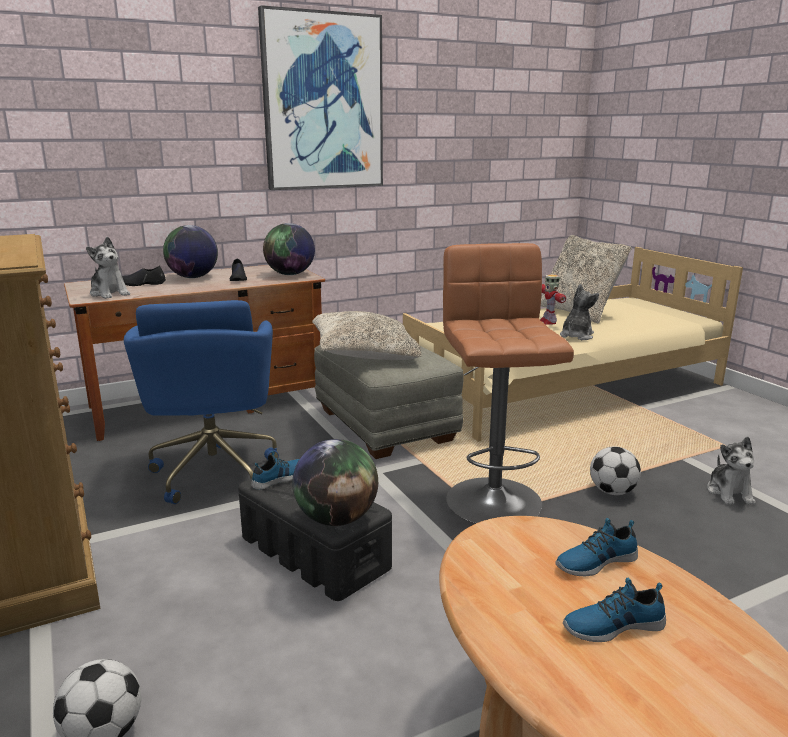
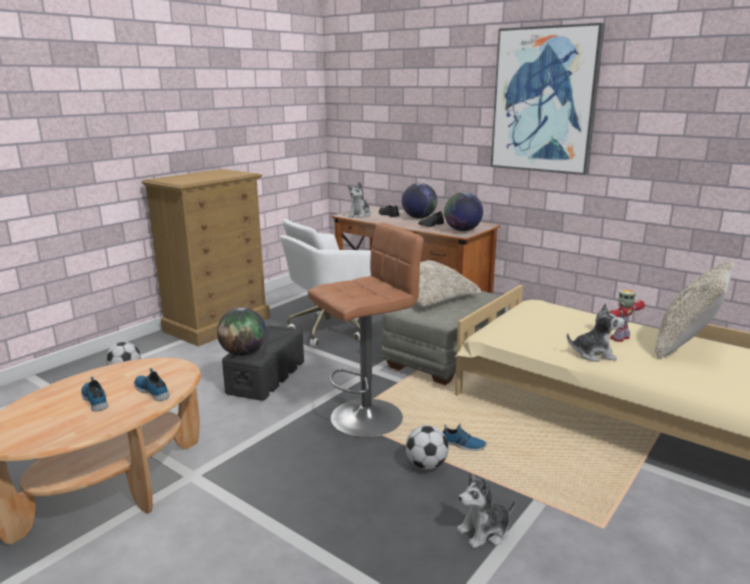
camera: 65 degrees right, 0 degrees up
blue office chair [124,300,279,504] -> white office chair [280,219,371,347]
shoe [251,451,299,490] -> shoe moved to [443,423,486,451]

